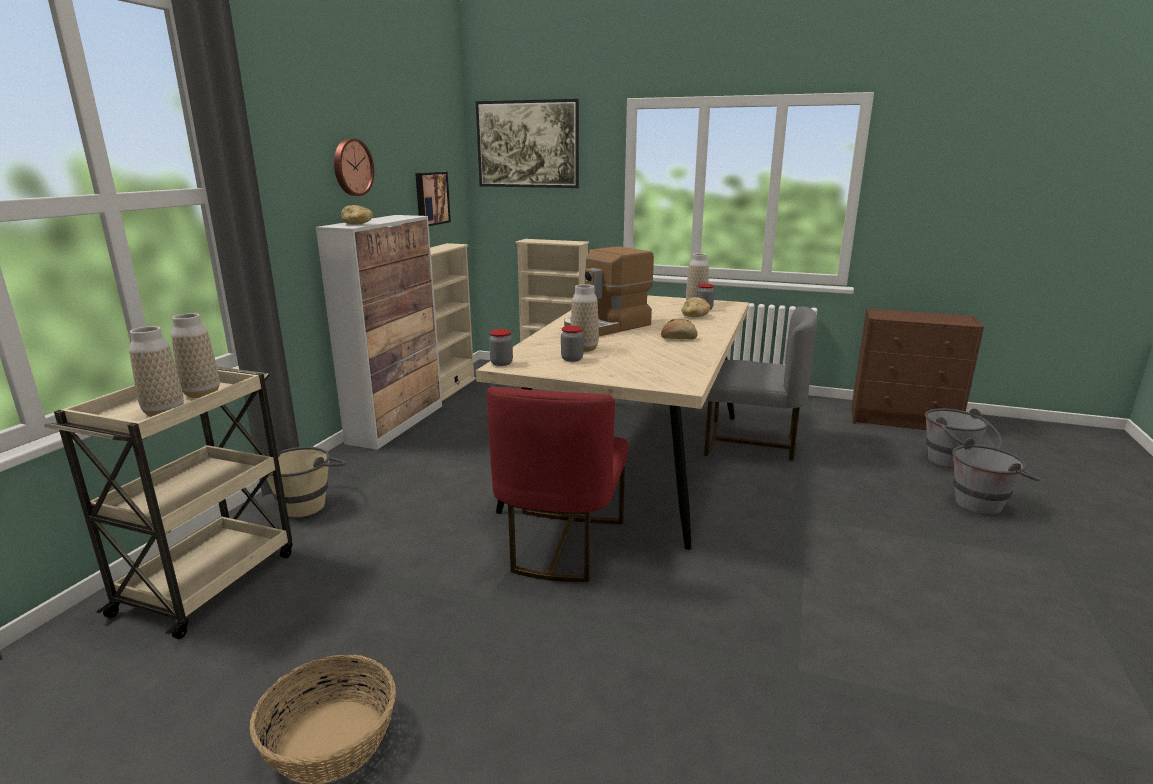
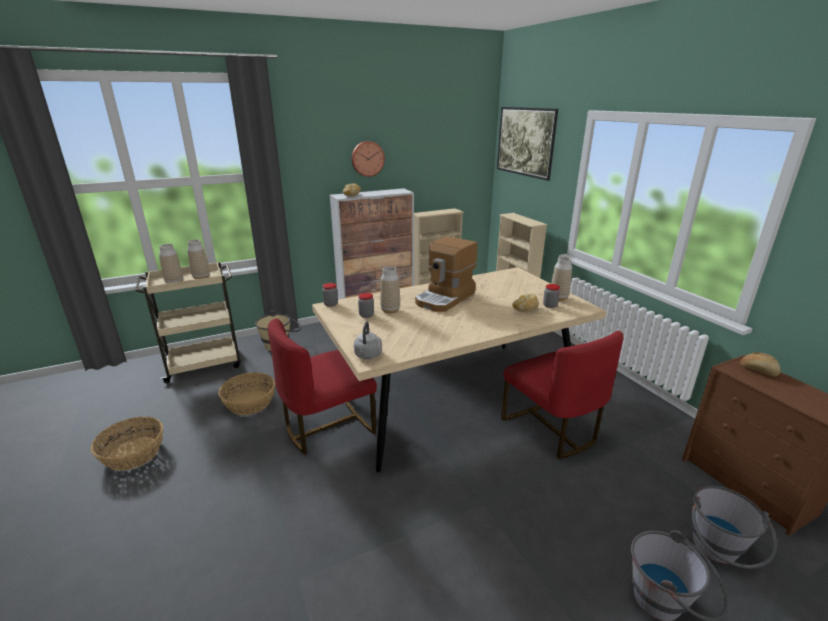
camera: 45 degrees right, 5 degrees up
picture [415,172,451,226] -> none
coffee machine [564,246,654,336] -> coffee machine turned 60 degrees counterclockwise [415,236,478,312]
bread [661,319,698,339] -> bread moved to [740,352,781,376]
grey chair [704,306,817,461] -> red chair [501,331,624,459]
none -> basket [218,372,275,415]
none -> grey kettle [354,321,382,359]

